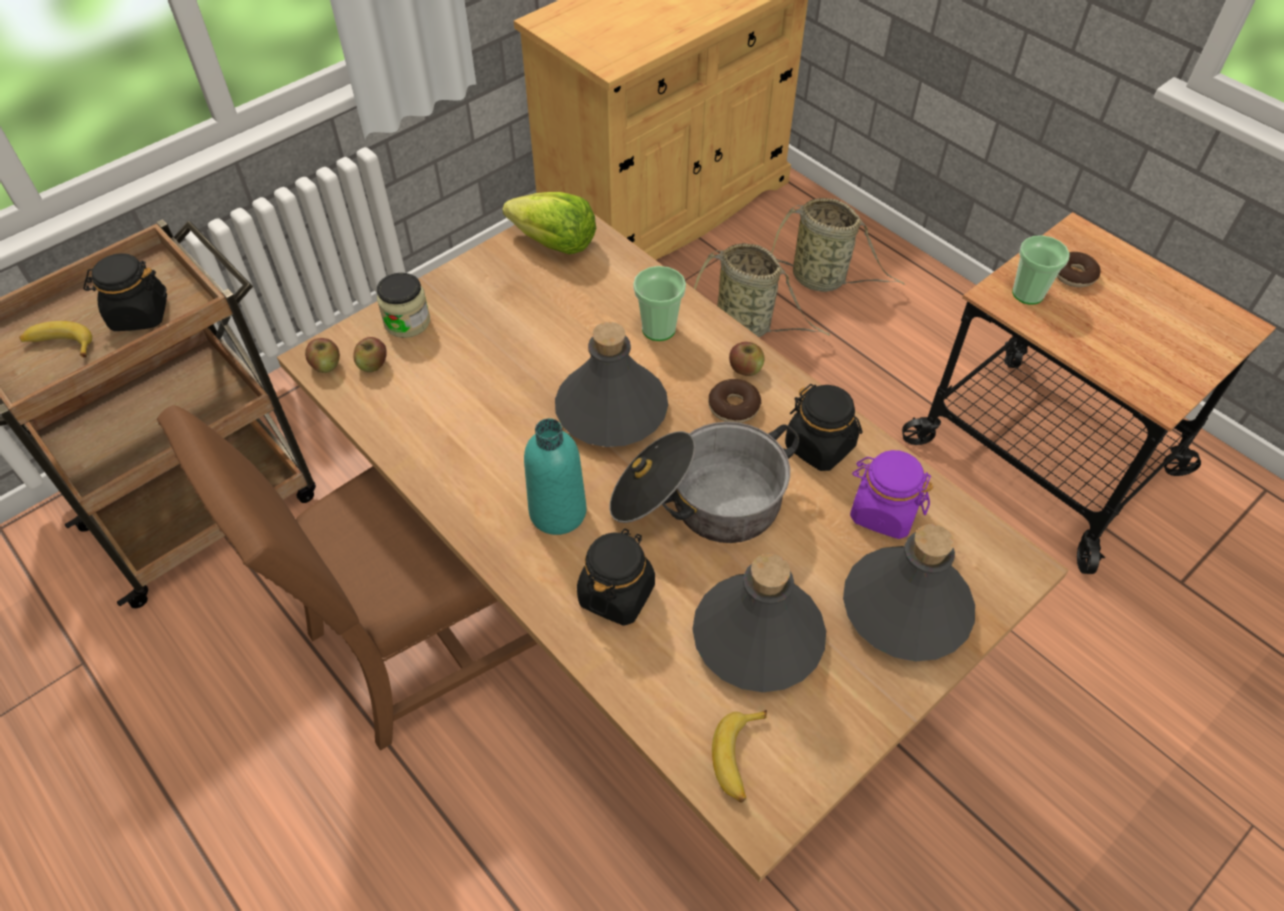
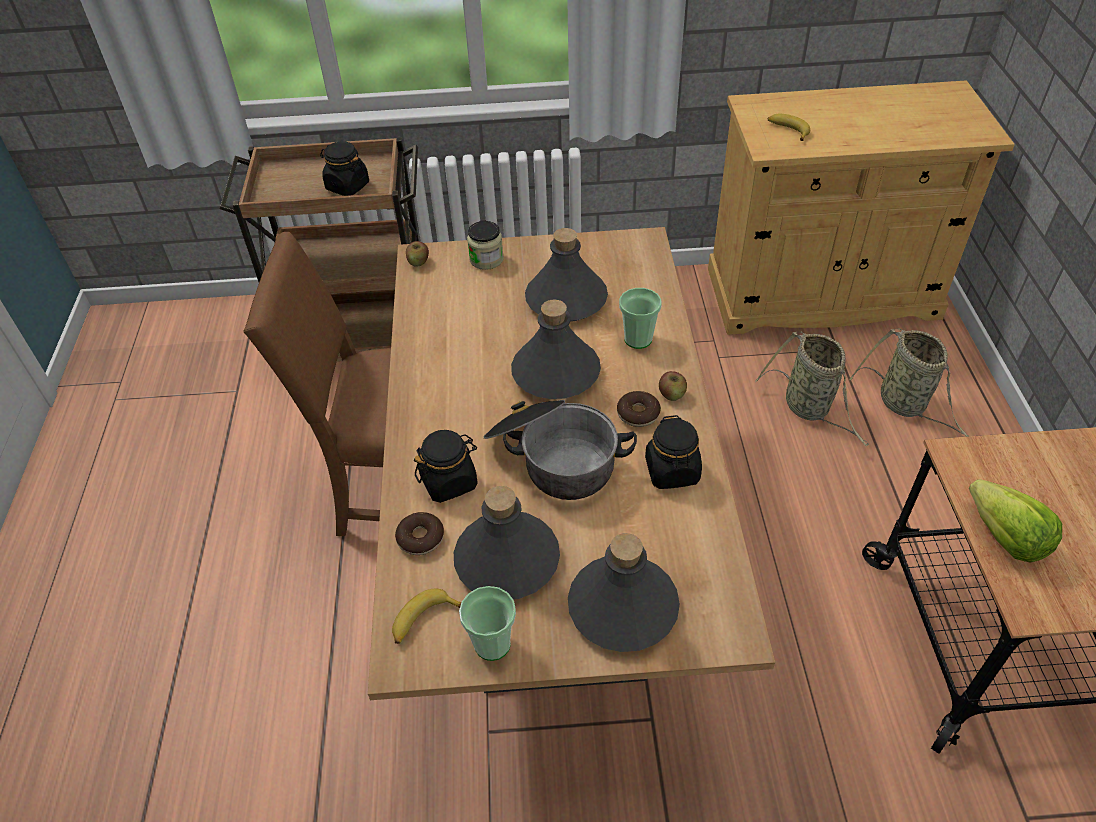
camera: 40 degrees right, 5 degrees down
banana [19,321,92,357] -> banana moved to [768,114,810,141]
apple [353,337,387,372] -> none
lettuce [502,192,596,254] -> lettuce moved to [969,479,1062,562]
turquoise bottle [524,418,587,535] -> none
purple jar [850,450,933,539] -> none
cup [1012,235,1070,305] -> cup moved to [459,586,516,661]
donut [1057,252,1100,287] -> donut moved to [395,512,444,555]
none -> grey bottle [525,228,608,322]

